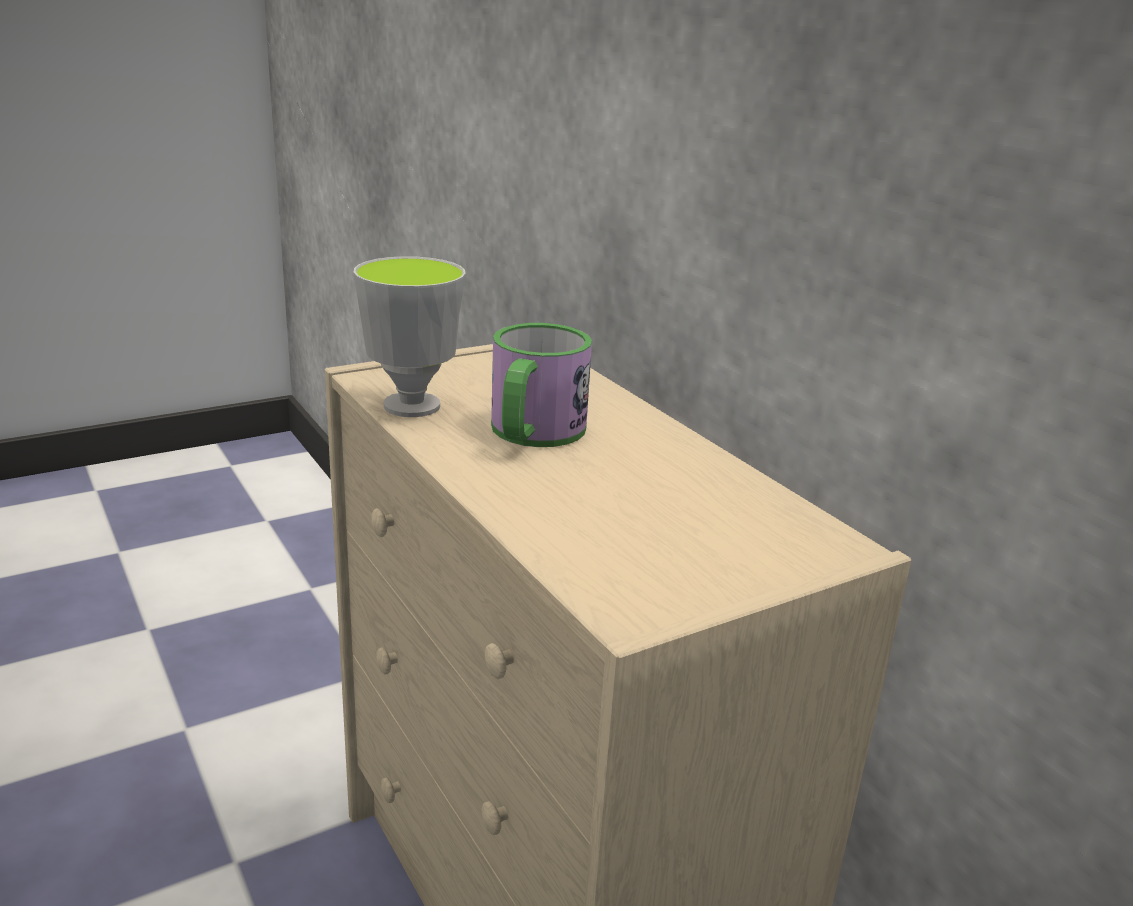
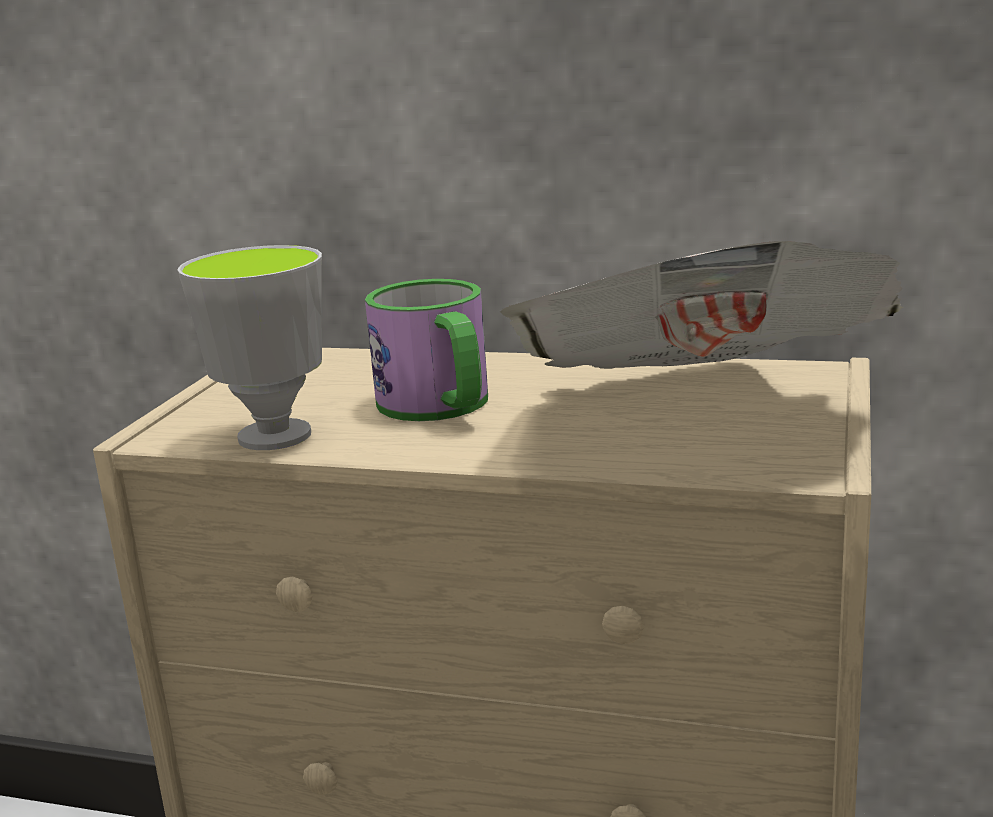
camera: 40 degrees left, 5 degrees down
none -> newspaper [500,241,903,369]

